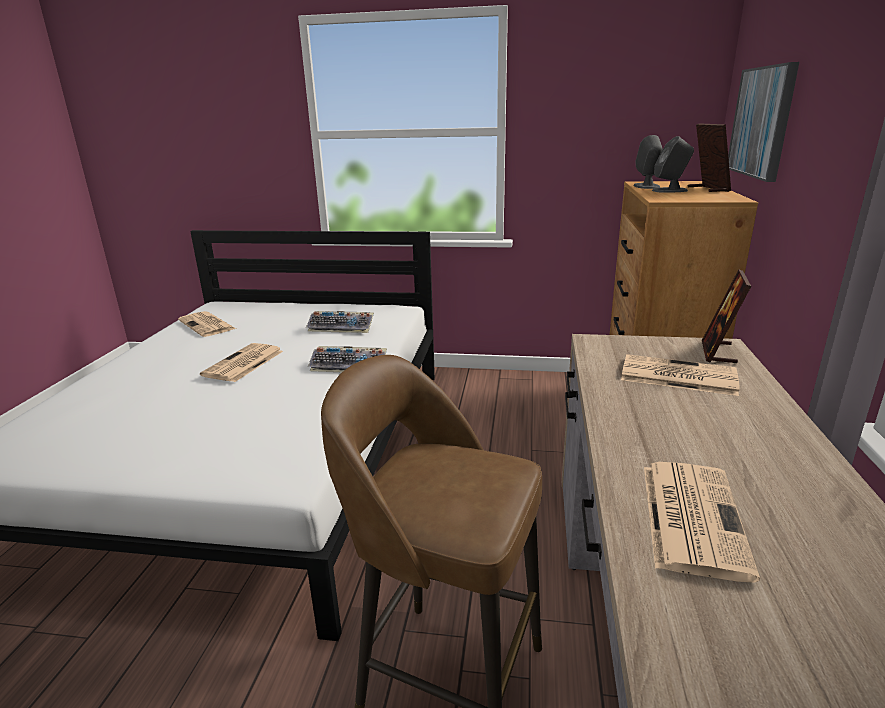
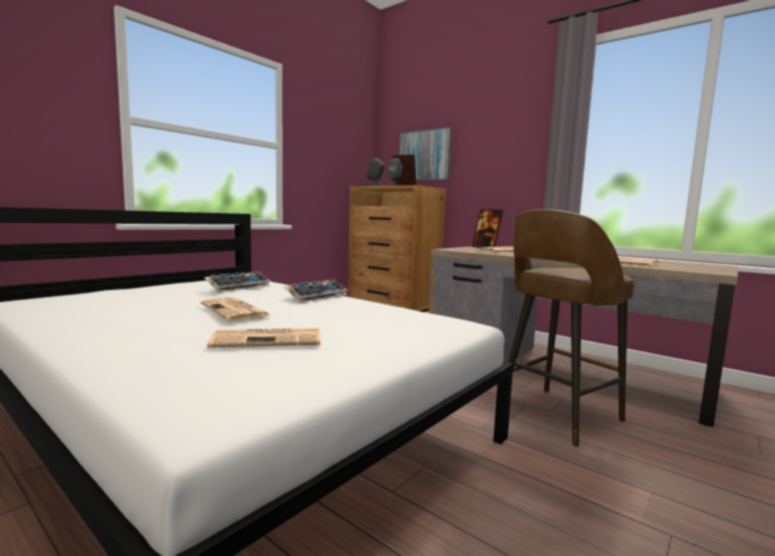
camera: 60 degrees left, 15 degrees down
newspaper [178,311,236,337] -> newspaper moved to [207,328,320,348]

